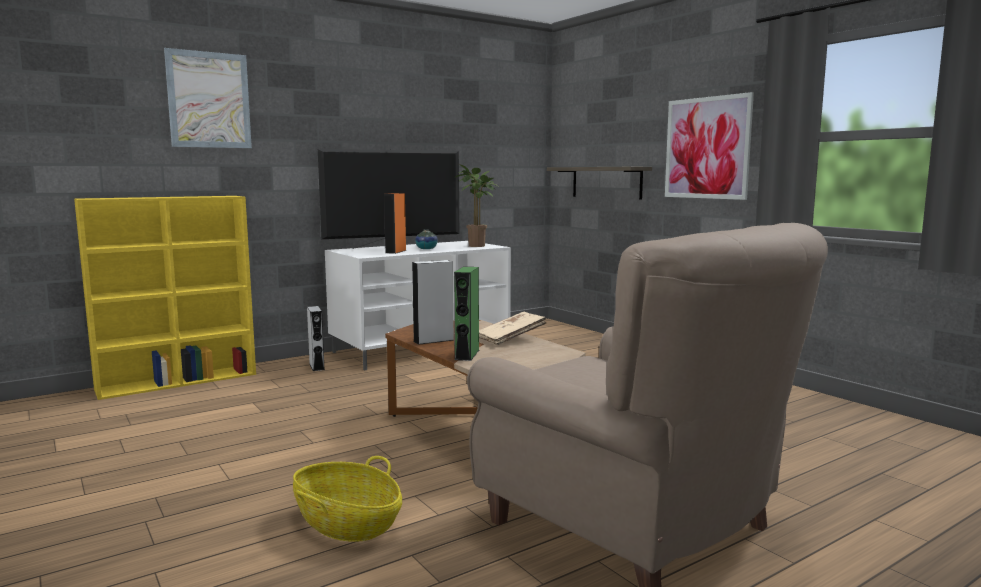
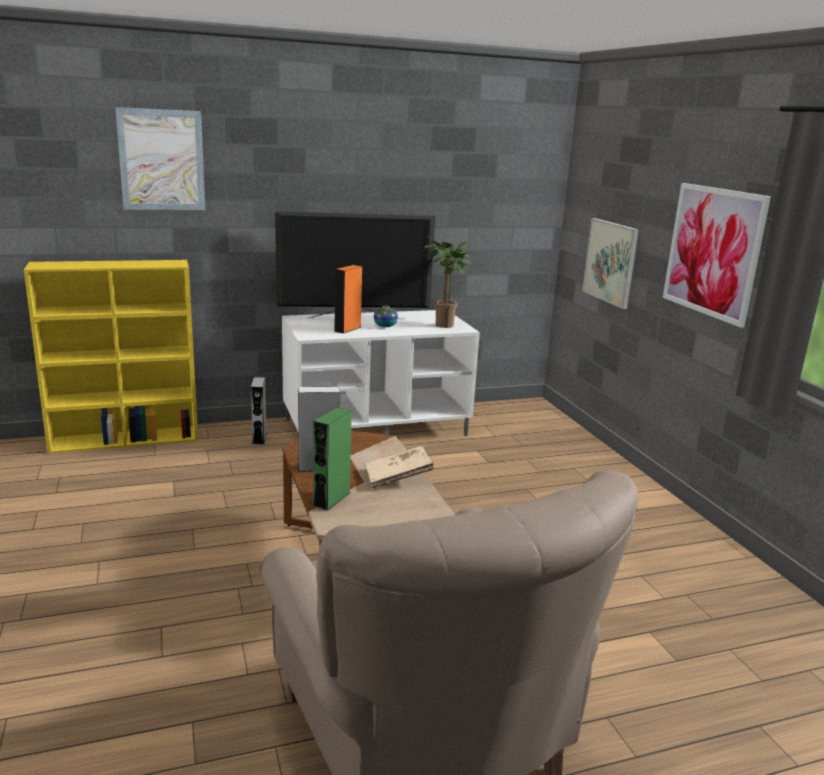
camera: 15 degrees right, 10 degrees up
basket [293,456,402,542] -> none
shelf [547,167,652,200] -> picture [582,218,639,309]

